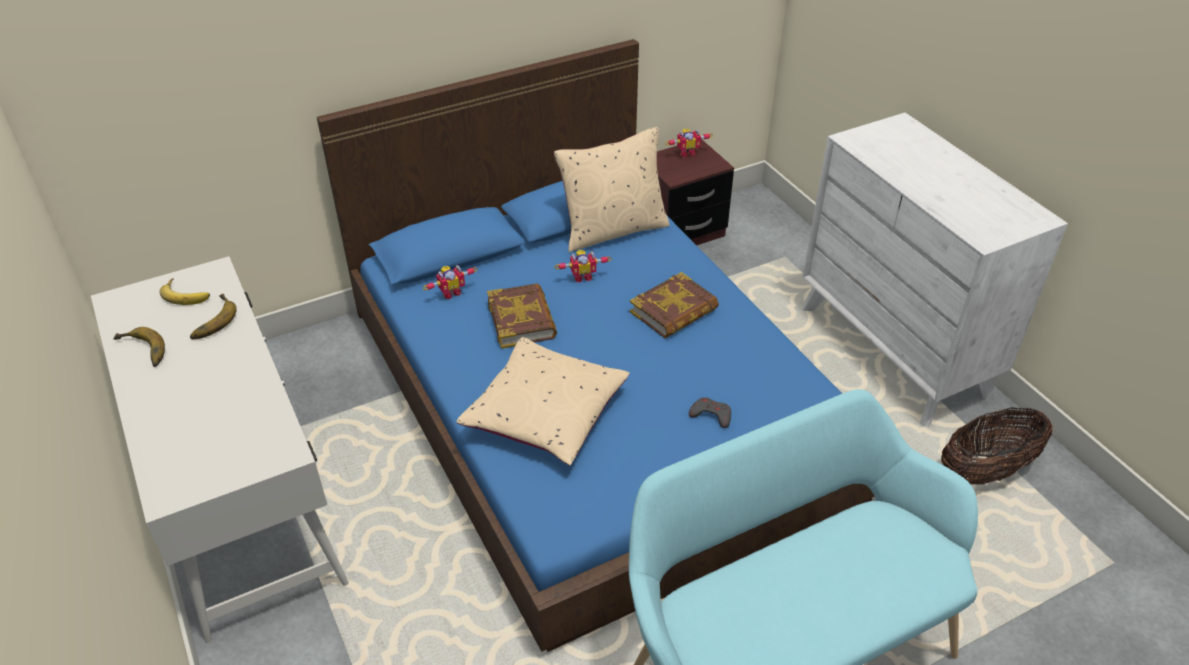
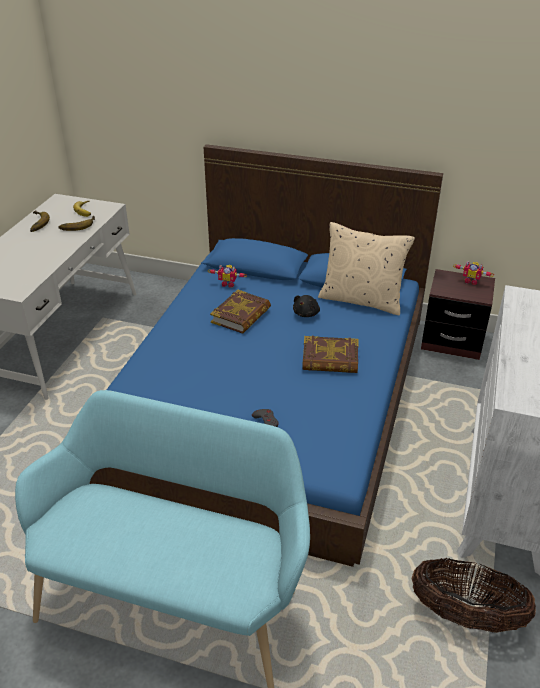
camera: 45 degrees right, 5 degrees down
beige pillow [456,337,630,465] -> none
toy robot [555,250,612,282] -> black plush toy [293,295,320,317]

